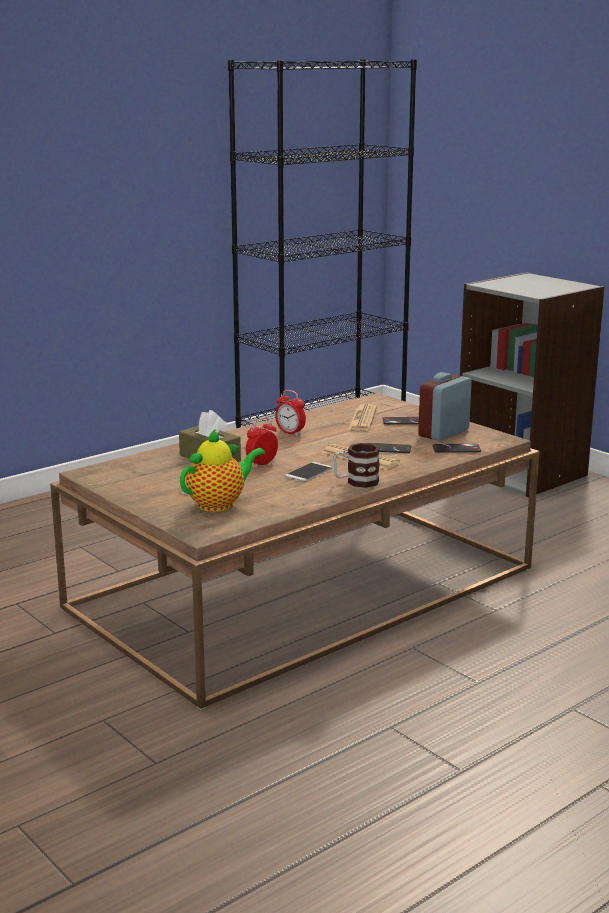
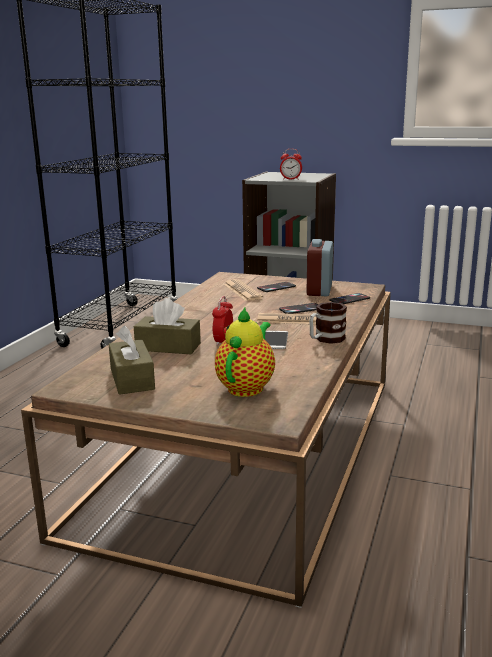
camera: 30 degrees left, 0 degrees up
alarm clock [275,390,306,436] -> alarm clock moved to [280,149,302,180]
none -> brown tissue box [109,326,155,395]

